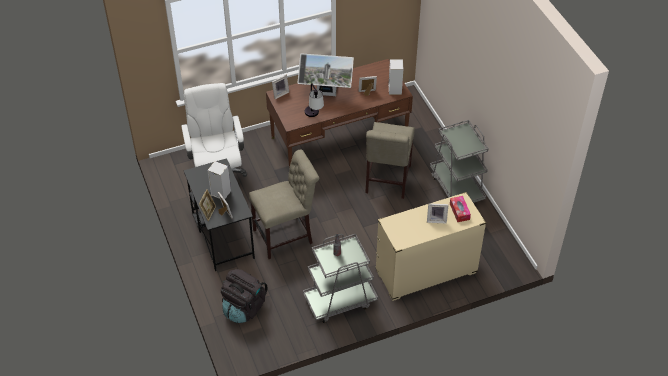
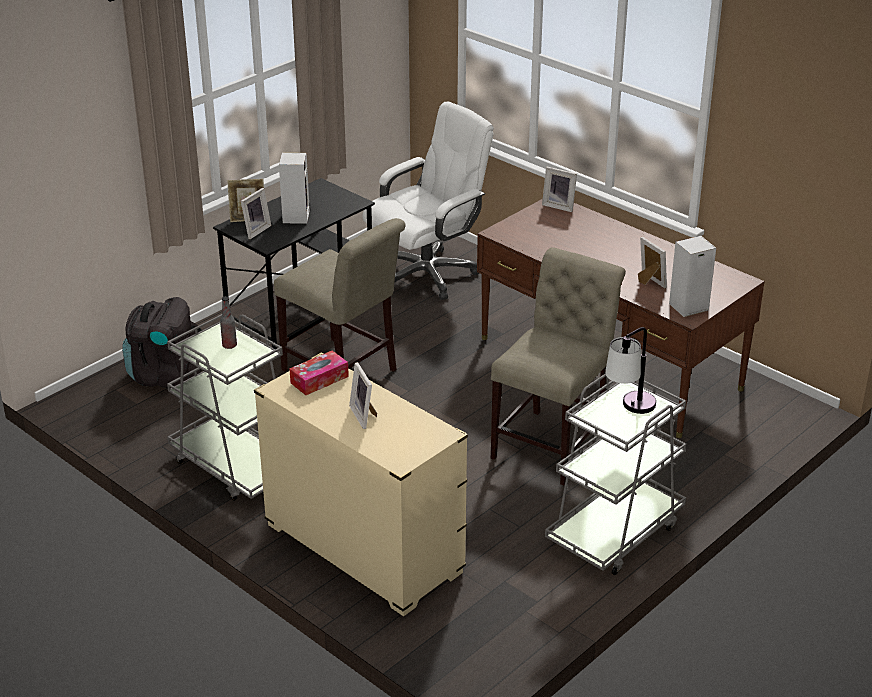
camera: 65 degrees right, 15 degrees down
monitor [297,53,354,96] -> none
table lamp [305,83,324,117] -> table lamp moved to [605,327,656,414]
beige chair [365,122,415,199] -> beige chair turned 135 degrees clockwise [491,247,626,485]
tissue box [450,196,471,222] -> tissue box moved to [289,350,349,395]

